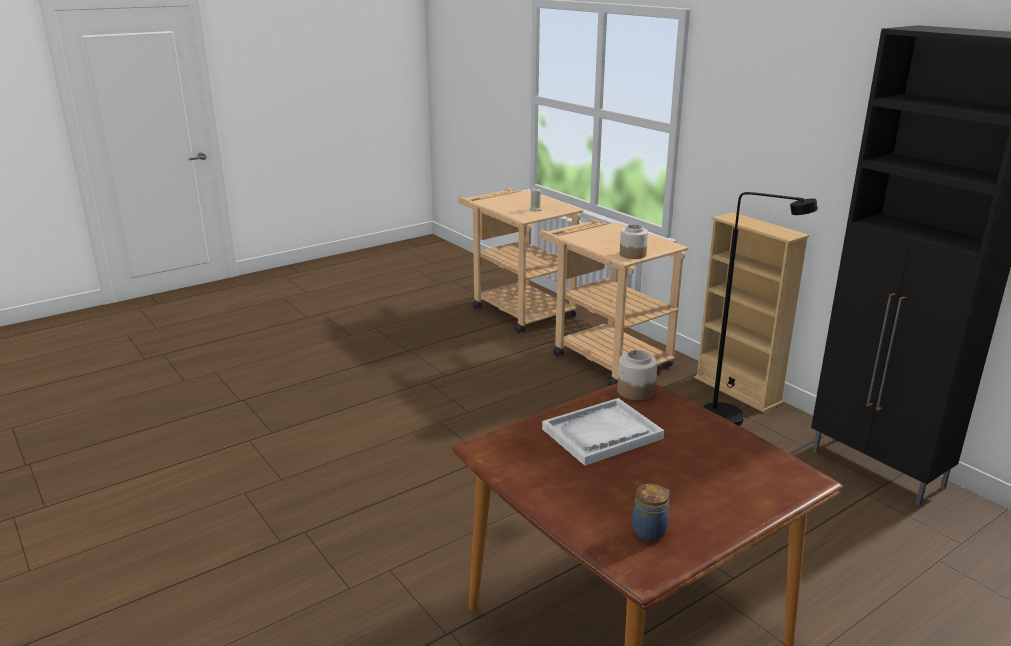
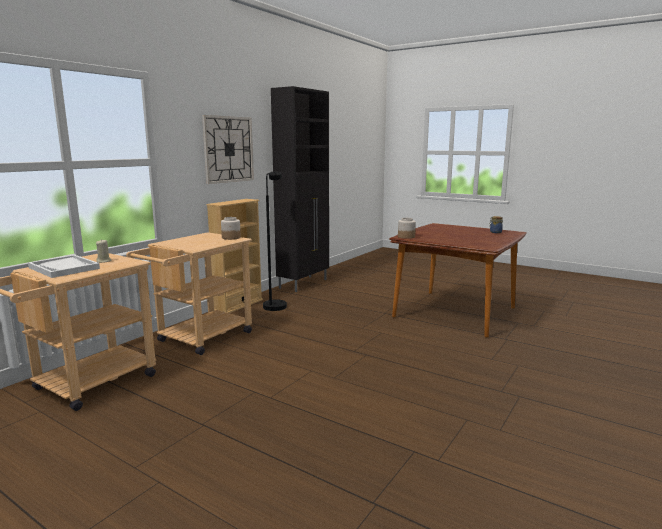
camera: 110 degrees left, 10 degrees down
white tray [542,398,664,466] -> white tray moved to [28,255,100,278]
none -> wall clock [202,115,254,184]

